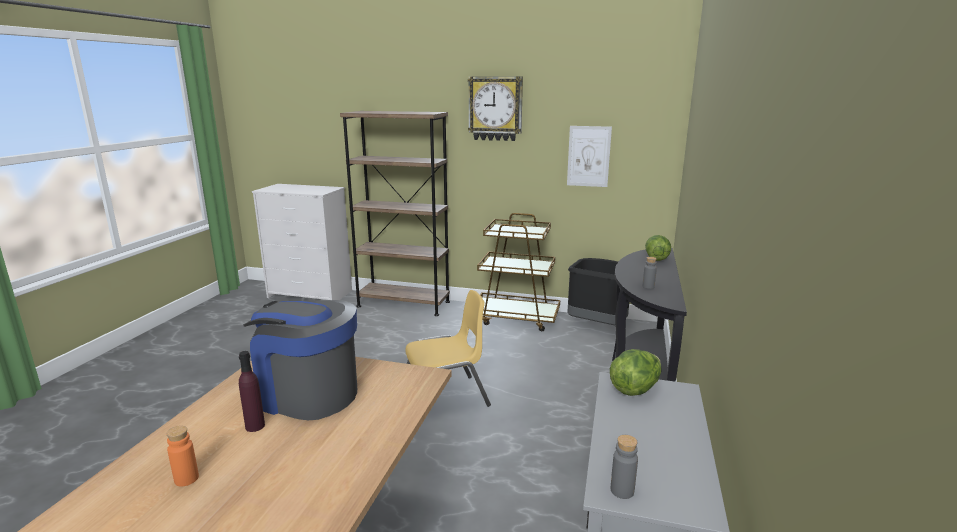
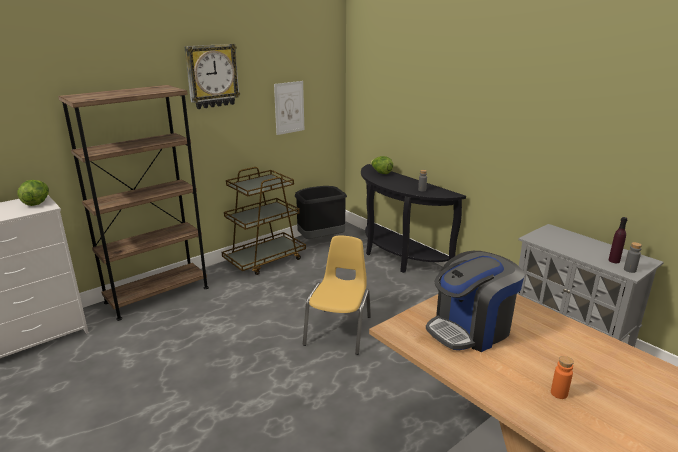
camera: 55 degrees left, 5 degrees up
purple bottle [239,351,265,432] -> purple bottle moved to [608,217,627,263]
lettuce [610,349,662,396] -> lettuce moved to [18,180,49,206]

